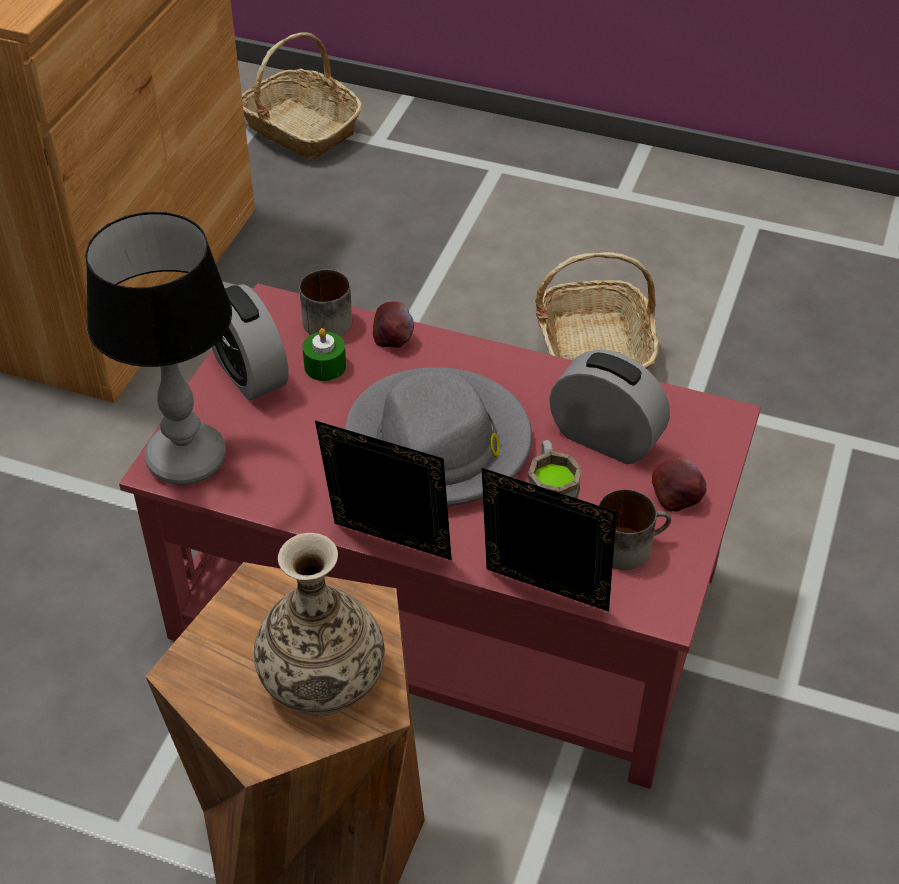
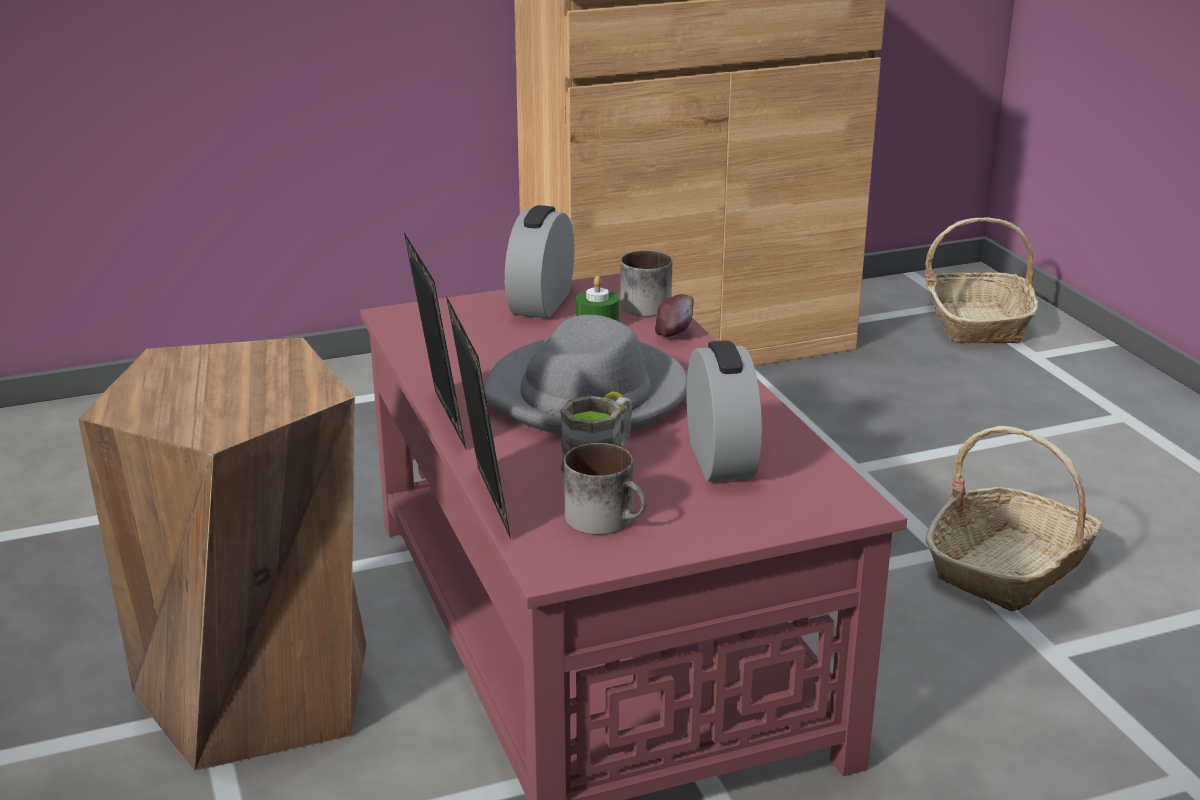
camera: 50 degrees right, 20 degrees down
table lamp [85,212,232,485] -> none
vase [254,533,385,716] -> none
apple [652,457,706,511] -> none

